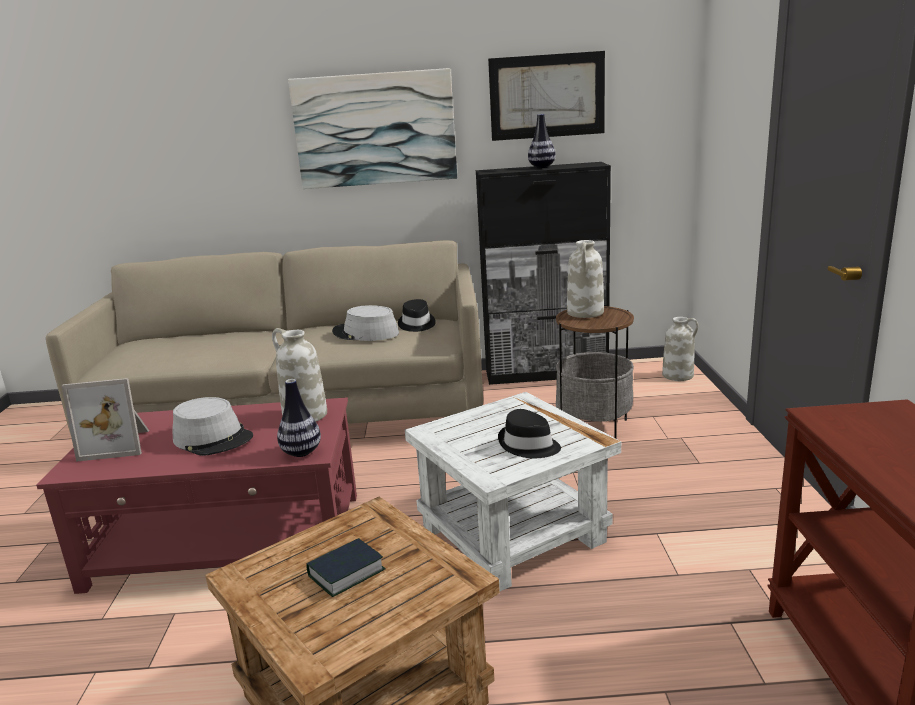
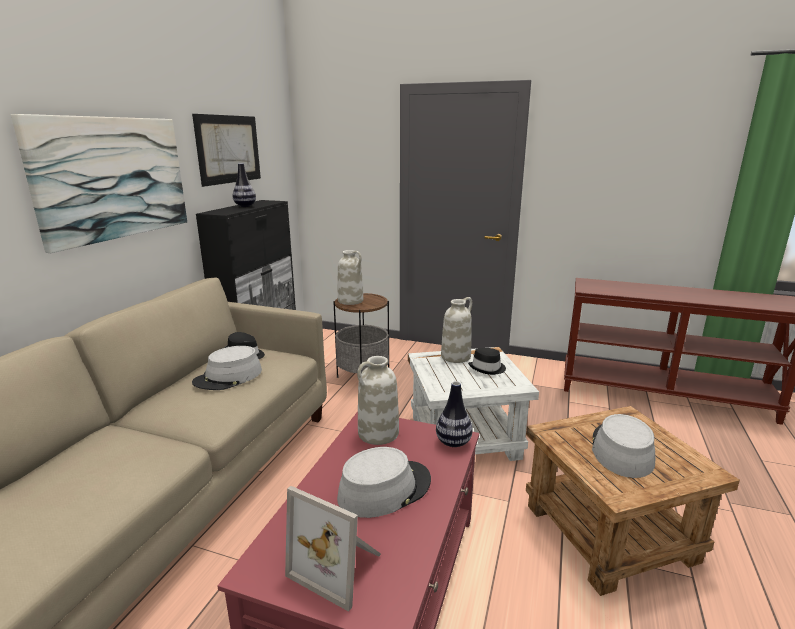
camera: 70 degrees left, 0 degrees up
picture frame [61,378,149,462] -> picture frame turned 105 degrees clockwise [285,486,381,612]
book [306,538,385,597] -> grey hat [592,414,655,478]
white vase [662,317,699,381] -> white vase moved to [441,297,472,363]

